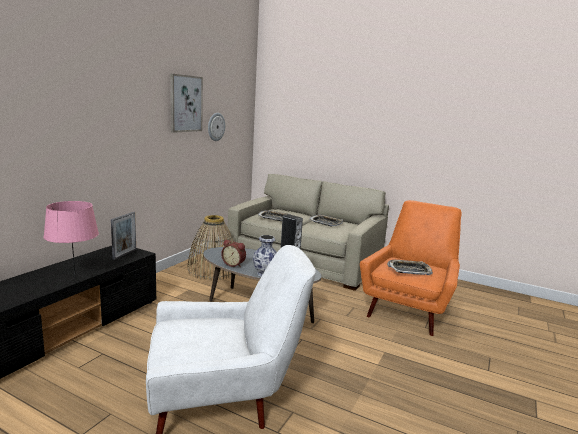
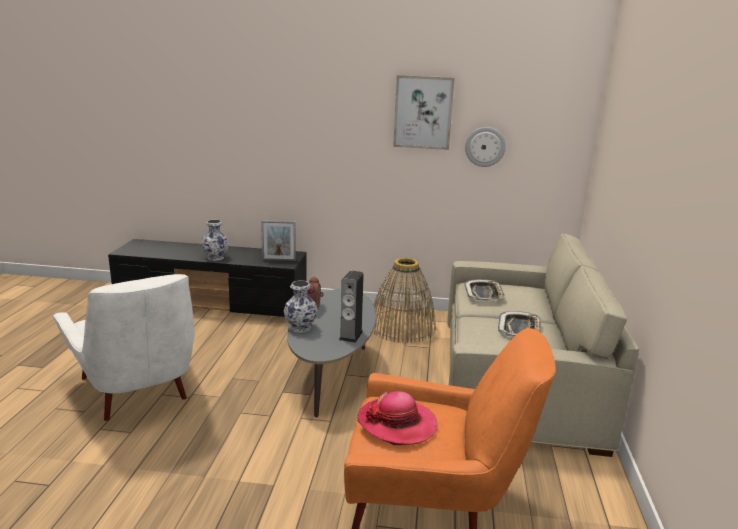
camera: 70 degrees right, 5 degrees up
pink table lamp [43,201,99,276] -> vase [202,219,229,261]
tray [387,260,433,275] -> hat [357,391,438,445]

